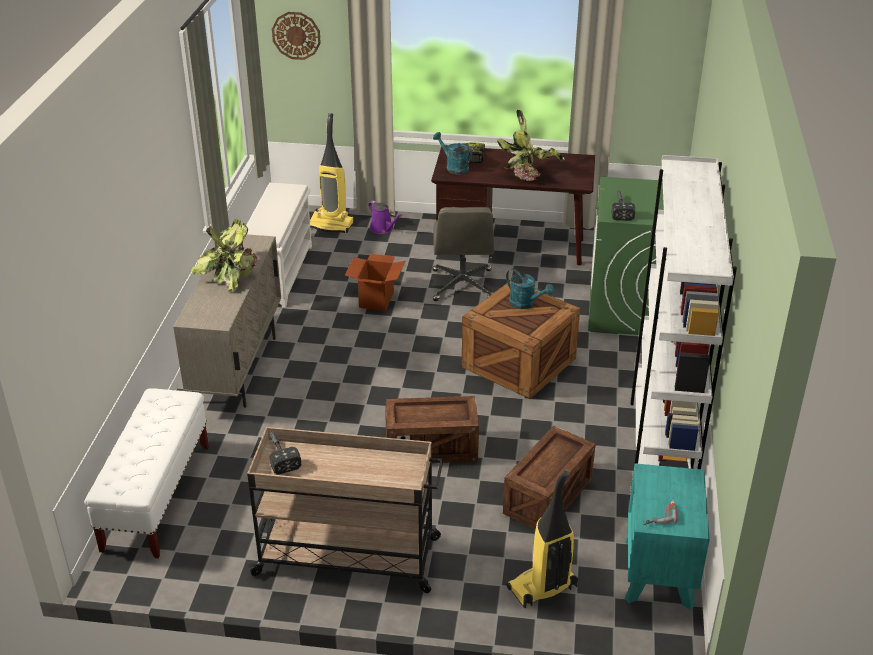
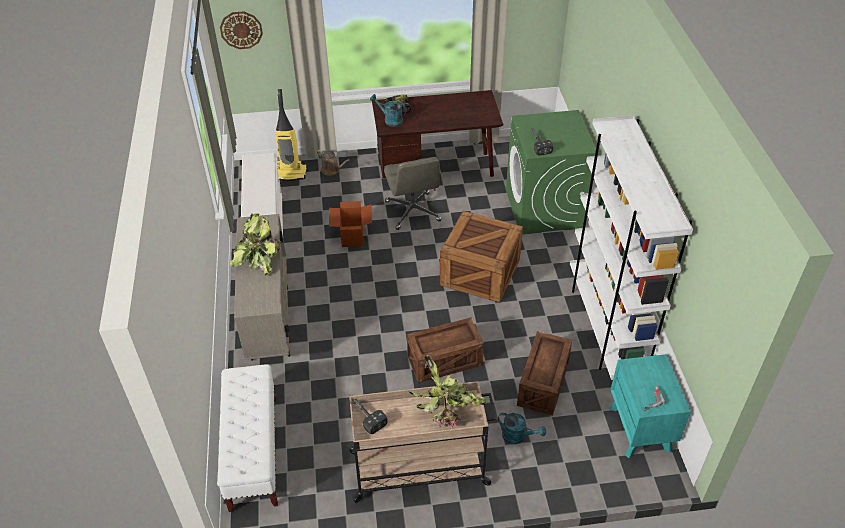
camera: 15 degrees left, 10 degrees up
purple watering can [368,201,402,234] -> brown watering can [317,149,350,175]
potted plant [497,109,564,181] -> potted plant moved to [409,355,486,428]
turquoise watering can [506,269,554,309] -> turquoise watering can moved to [498,413,546,444]
vacuum cleaner [507,471,578,608] -> none

